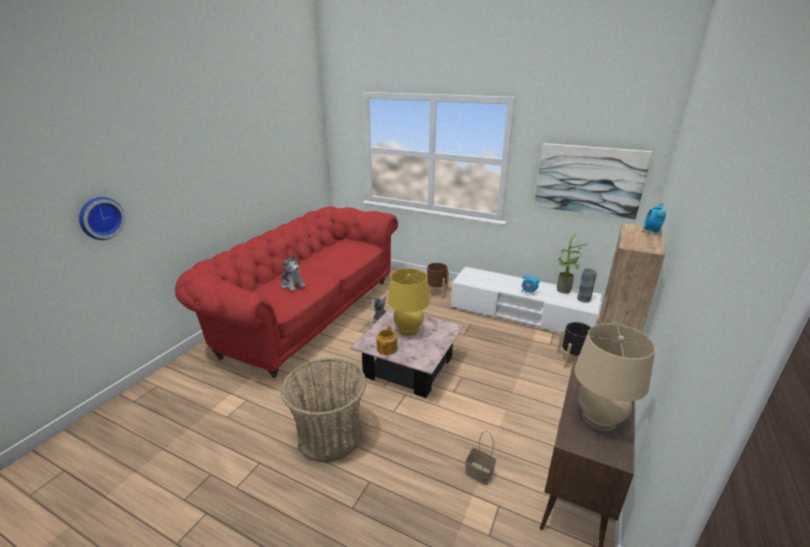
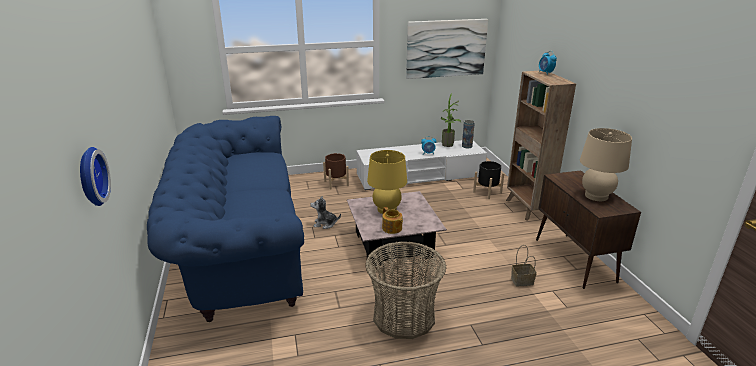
camera: 40 degrees left, 0 degrees up
red sofa [175,206,398,378] -> blue sofa [147,116,304,322]
plush toy [281,255,306,291] -> none

